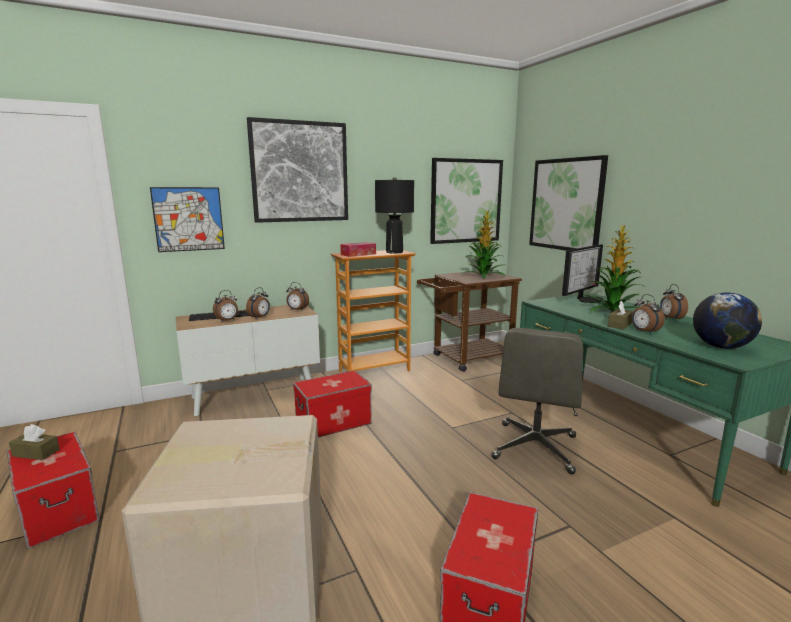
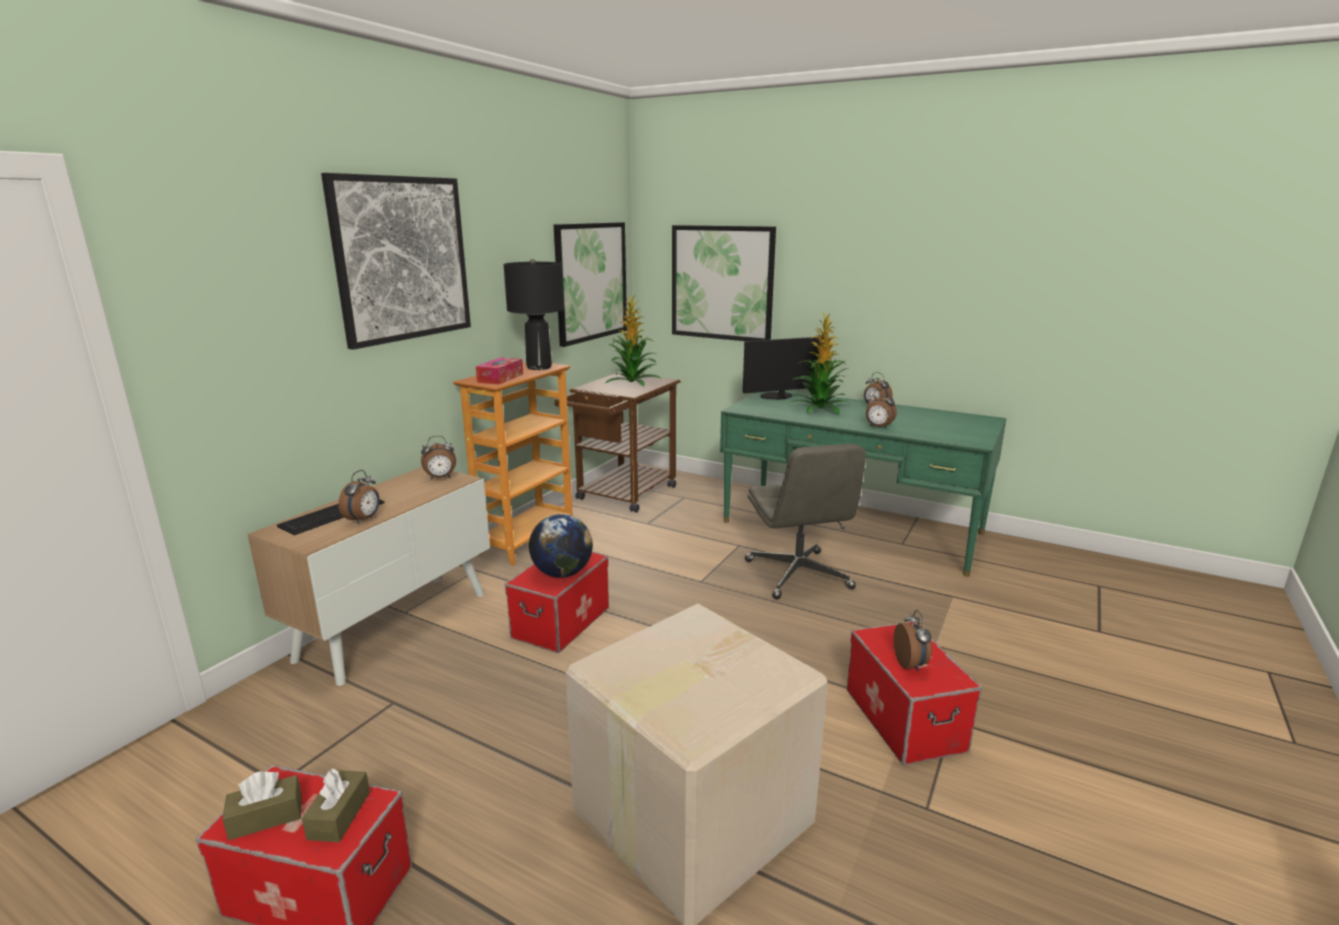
camera: 35 degrees left, 5 degrees up
picture [150,187,225,252] -> none
alarm clock [246,287,270,319] -> alarm clock moved to [894,610,932,672]
monitor [562,244,603,303] -> monitor turned 120 degrees counterclockwise [743,337,820,400]
brown tissue box [608,300,633,329] -> brown tissue box moved to [301,768,370,842]
globe [693,292,762,349] -> globe moved to [529,514,593,578]

